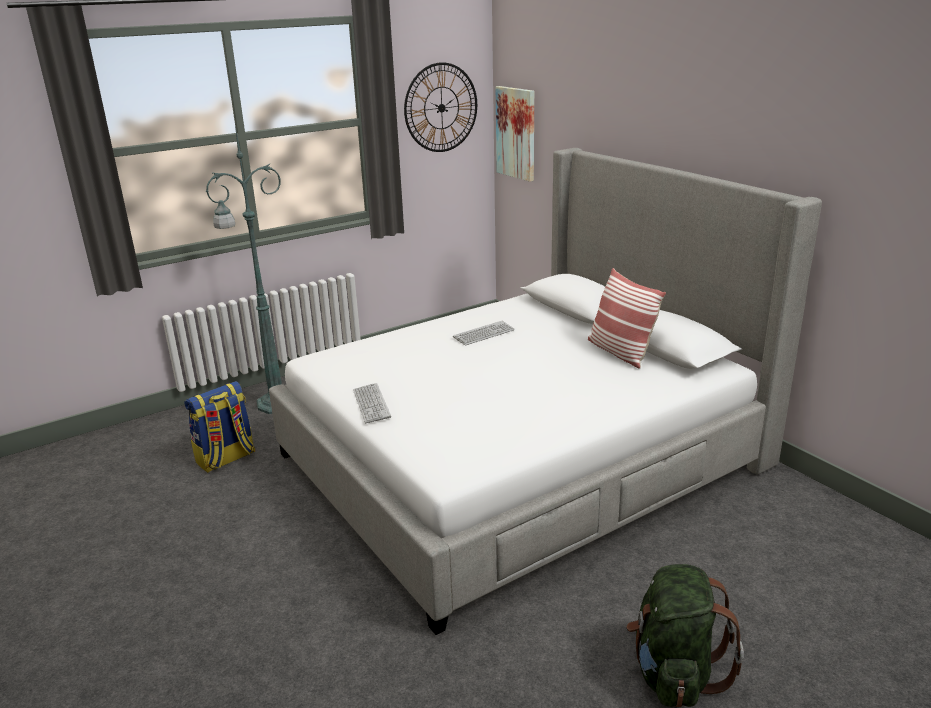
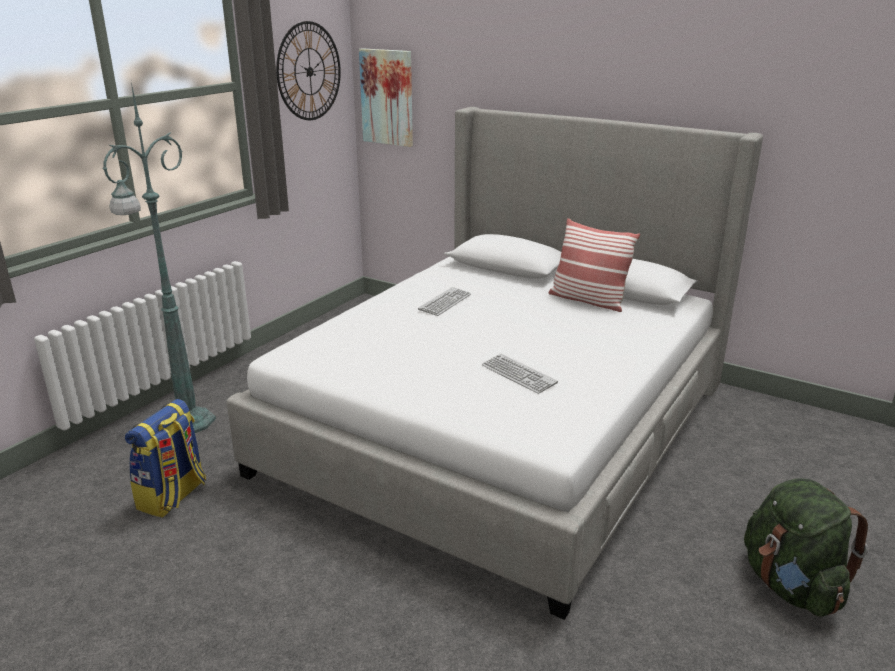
camera: 25 degrees left, 0 degrees up
keyboard [353,383,391,423] -> keyboard moved to [482,353,558,394]

